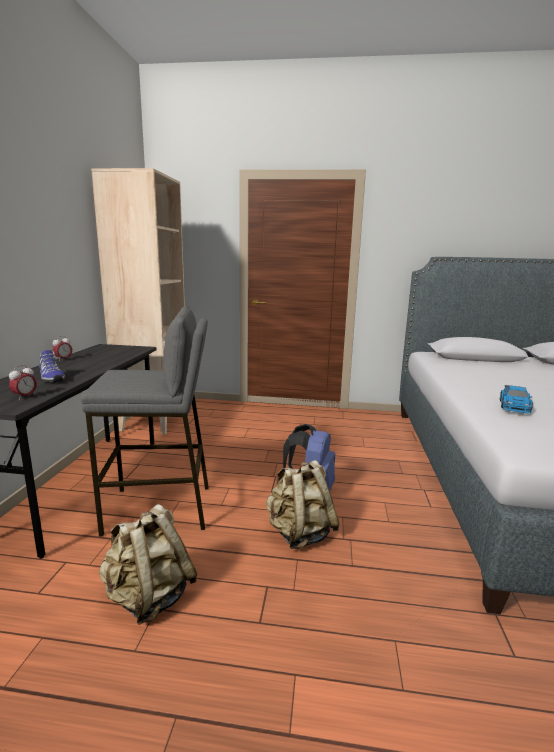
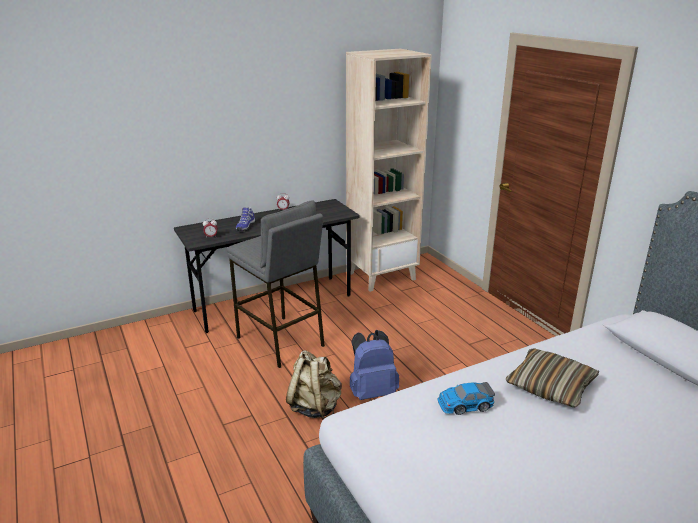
camera: 55 degrees right, 10 degrees up
beige backpack [99,504,197,625] -> none
none -> pillow [506,348,599,408]

